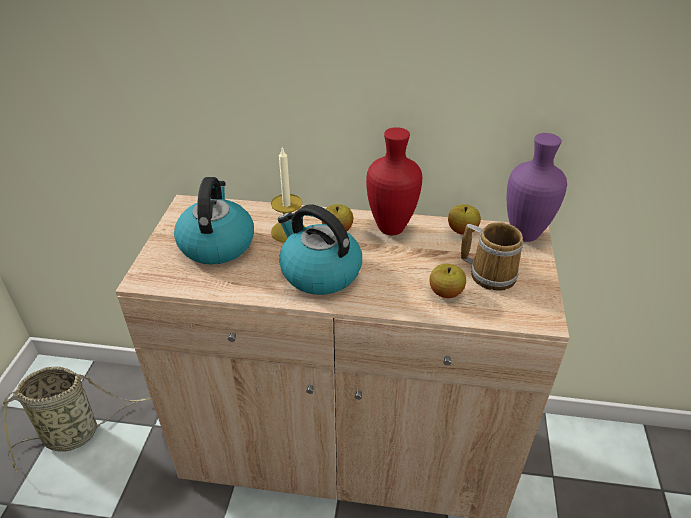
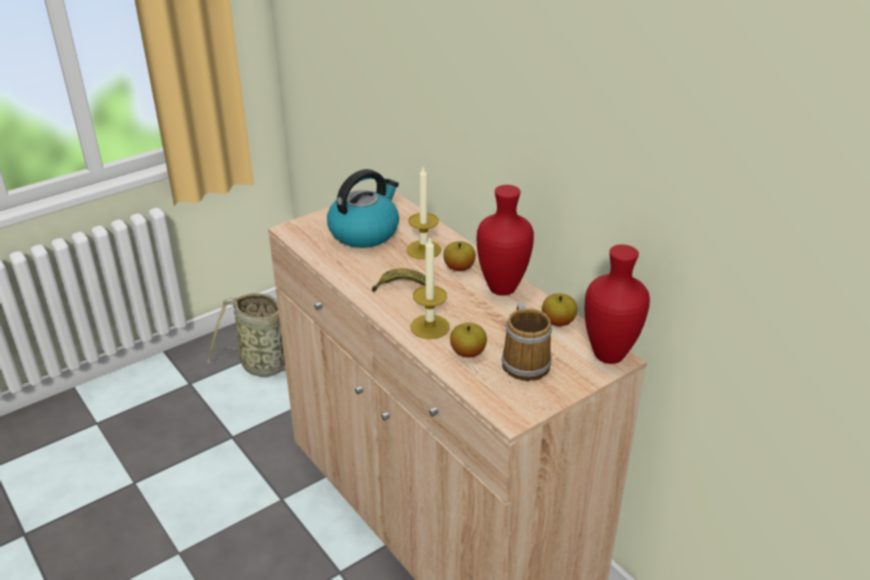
camera: 45 degrees right, 5 degrees down
kettle [278,204,362,295] -> banana [372,268,426,292]
purple vase [507,133,567,242] -> red vase [584,244,650,364]
none -> candle [410,236,450,339]

